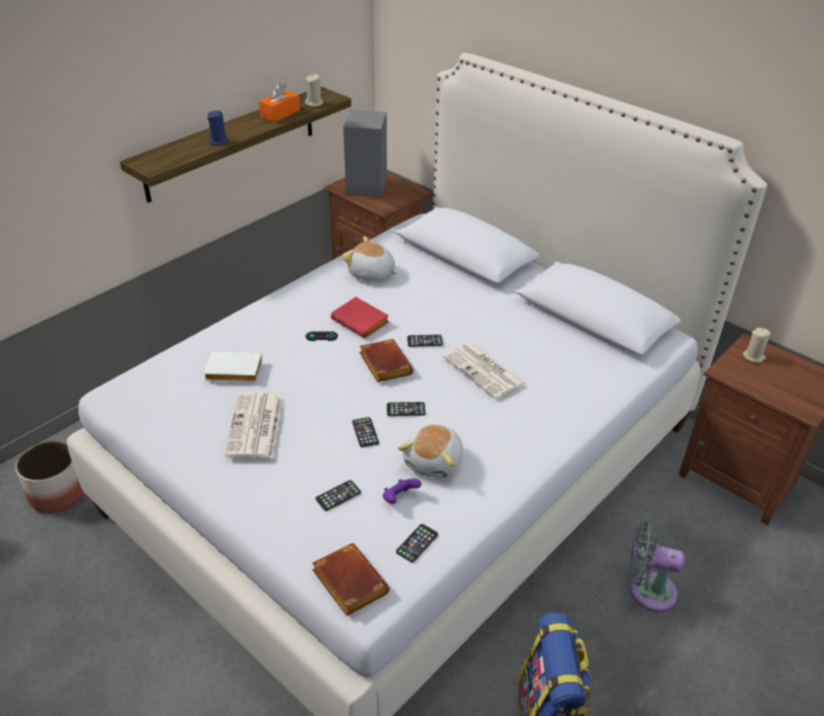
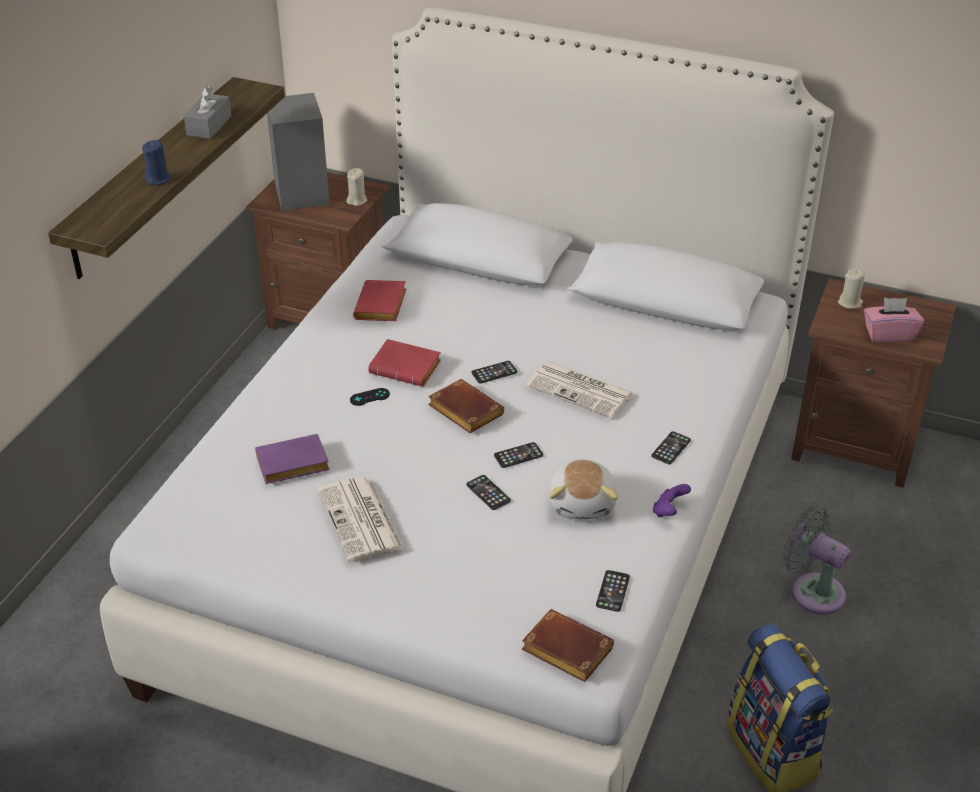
camera: 20 degrees left, 0 degrees up
planter [16,440,84,513] -> none
white book [203,351,262,382] -> purple book [255,434,330,484]
orange tissue box [259,82,300,122] -> grey tissue box [184,86,231,139]
beige candle [305,74,323,107] -> beige candle moved to [346,168,367,206]
phone [315,480,361,511] -> phone moved to [651,432,691,465]
plush toy [342,236,397,281] -> red book [353,280,406,321]
purple game controller [383,478,421,504] -> purple game controller moved to [653,484,691,517]
grey fan [629,522,684,612] -> grey fan turned 45 degrees clockwise [782,506,851,615]
none -> pink tissue box [864,298,924,342]

